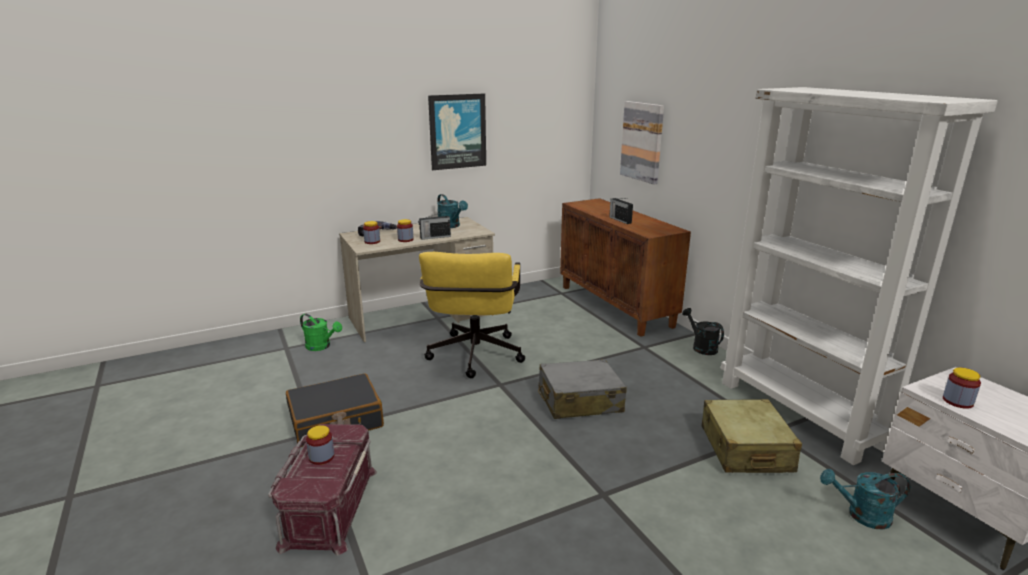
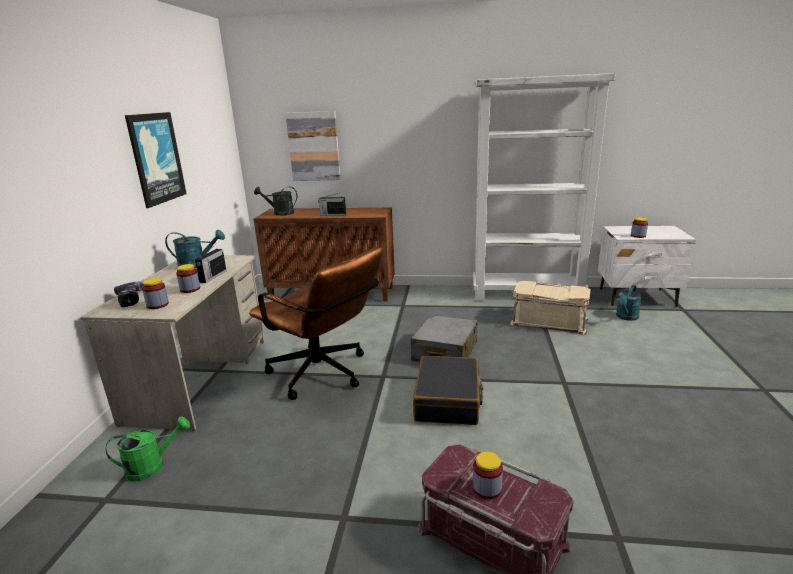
camera: 55 degrees left, 0 degrees up
black suitcase [286,374,384,447] -> black suitcase moved to [413,356,484,425]
yellow office chair [419,252,525,378] -> brown office chair [249,247,383,400]
black watering can [682,308,724,355] -> black watering can moved to [254,187,297,216]
beige suitcase [702,399,802,473] -> beige storage box [510,281,591,335]

